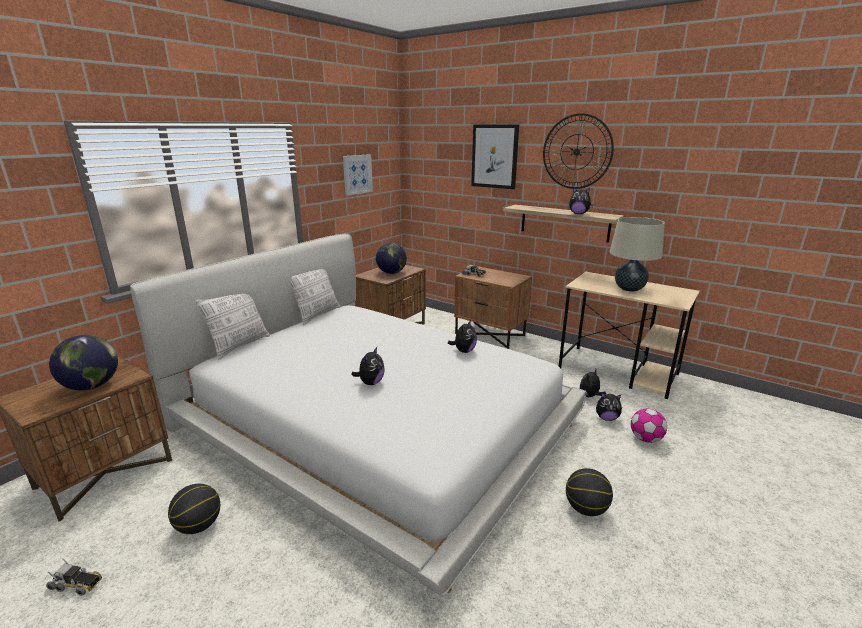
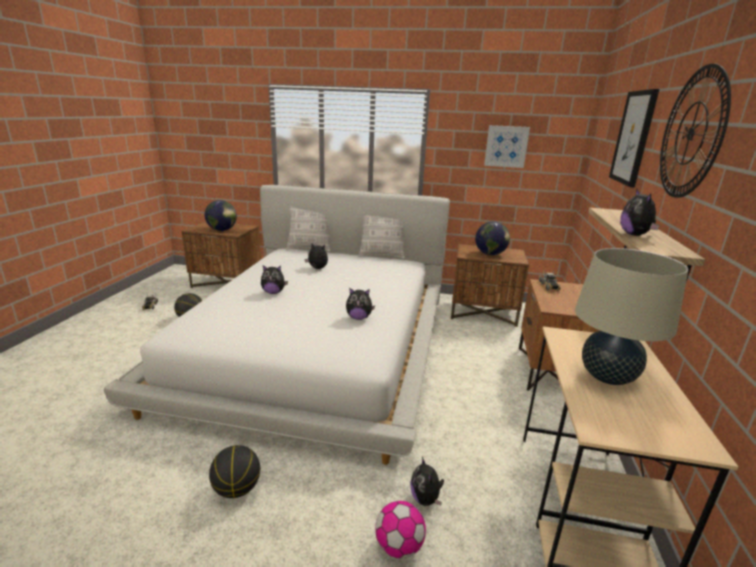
camera: 65 degrees right, 0 degrees up
plush toy [580,369,606,397] -> plush toy moved to [305,243,328,269]

